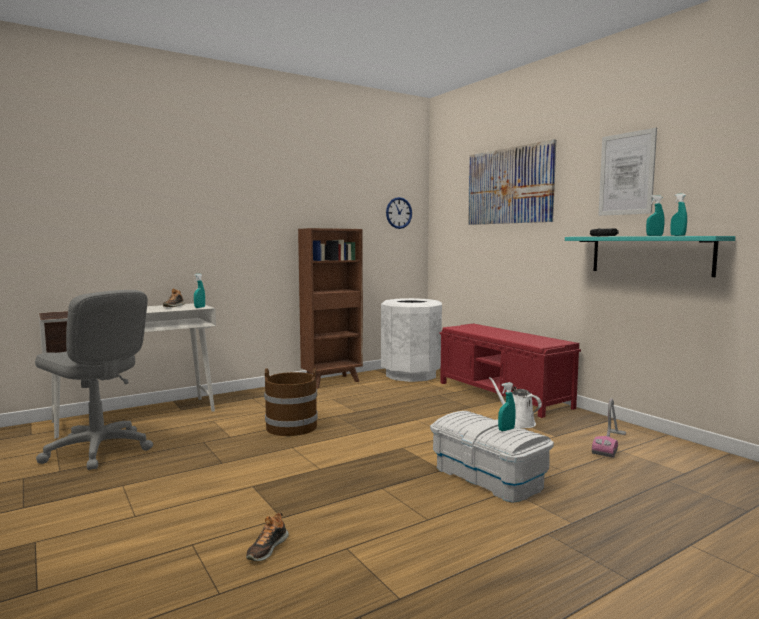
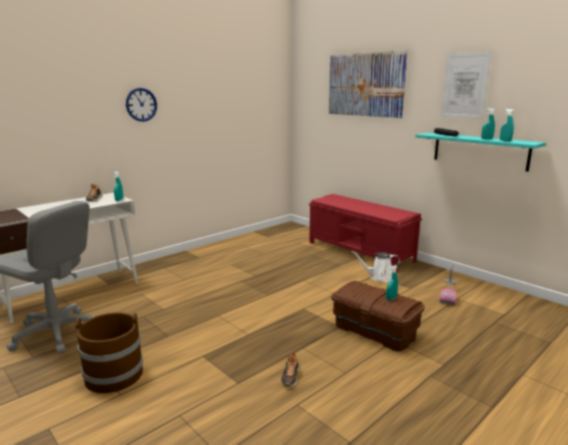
camera: 10 degrees left, 10 degrees up
shoe [246,513,289,561] -> shoe moved to [281,352,300,387]
brown bucket [264,368,318,436] -> brown bucket moved to [75,312,143,393]
brown bookcase [298,228,363,389] -> none
white trash can [381,298,442,382] -> none
wall clock [386,197,412,229] -> wall clock moved to [126,88,157,122]
white storage box [430,411,554,503] -> brown storage box [331,281,425,352]
white watering can [489,377,542,428] -> white watering can turned 45 degrees counterclockwise [351,251,400,282]

